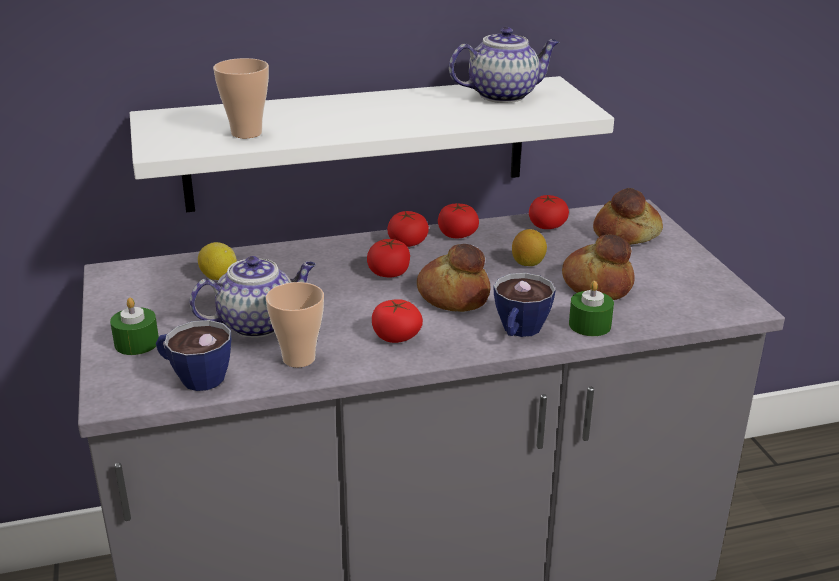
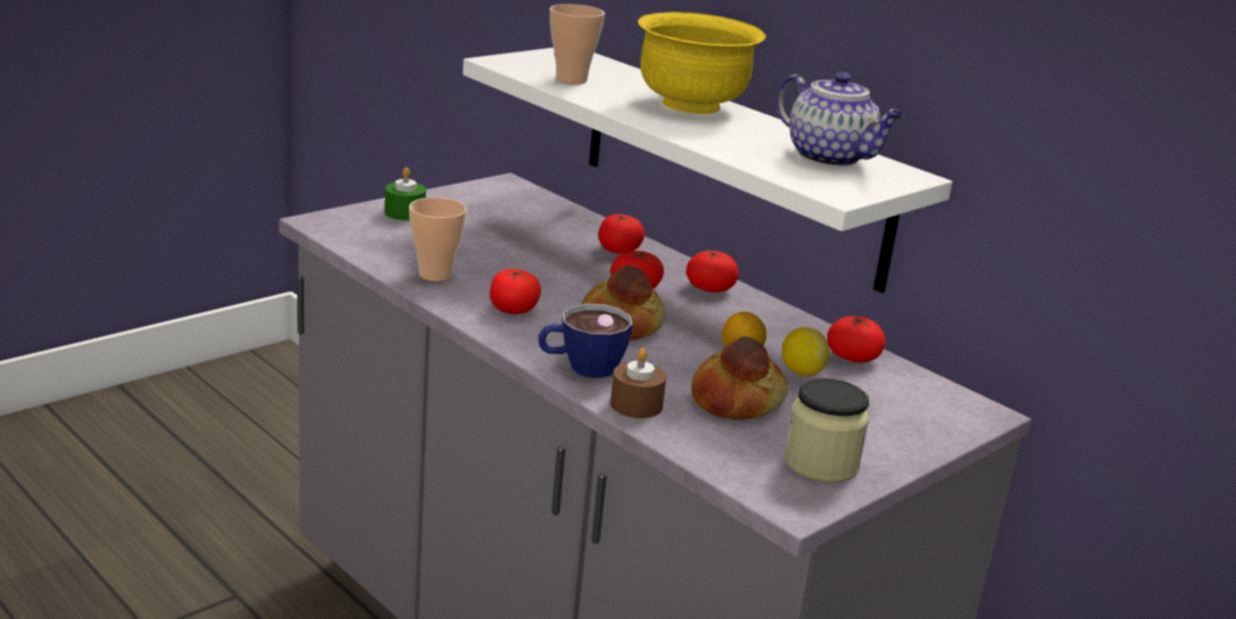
camera: 60 degrees right, 5 degrees down
cup [156,320,231,391] -> none
teapot [190,256,316,338] -> none
lemon [198,242,237,280] -> lemon moved to [782,327,830,376]
tomato [438,204,479,238] -> tomato moved to [599,214,645,254]
green candle [569,281,614,336] -> brown candle [610,348,666,418]
bread [593,188,663,245] -> none
none -> yellow bowl [638,12,766,114]
none -> jar [784,378,869,483]

